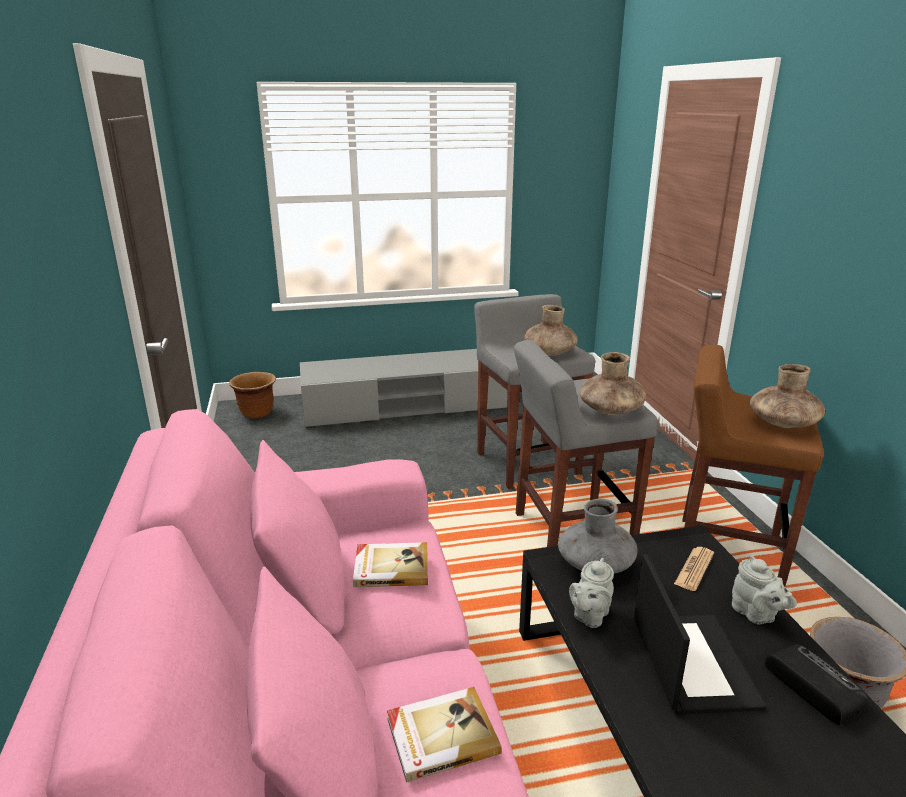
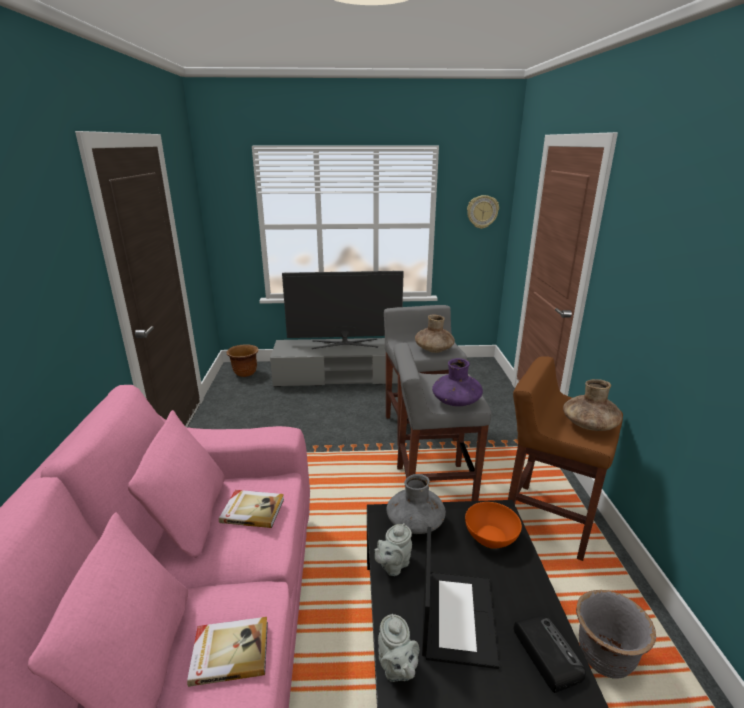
camera: 10 degrees right, 0 degrees up
brown vase [580,352,646,415] -> purple vase [432,358,483,406]
newspaper [674,547,714,591] -> orange bowl [465,502,522,549]
grey teapot [732,556,797,624] -> grey teapot moved to [378,614,419,682]
none -> television [282,271,404,349]
none -> wall clock [467,195,499,229]

